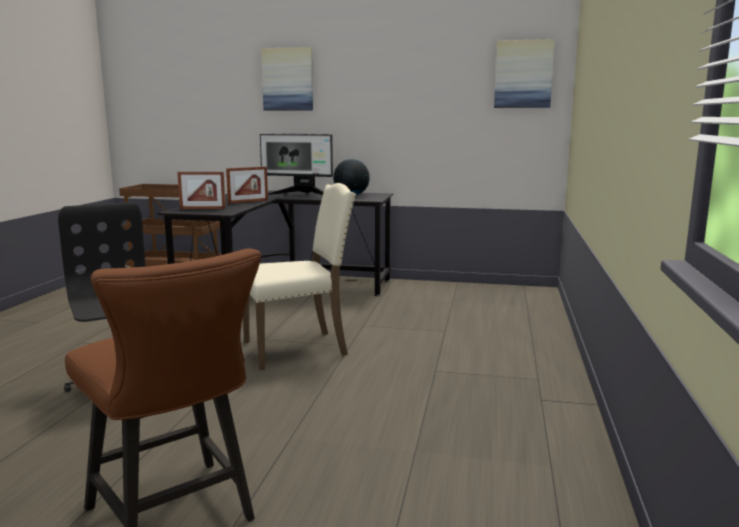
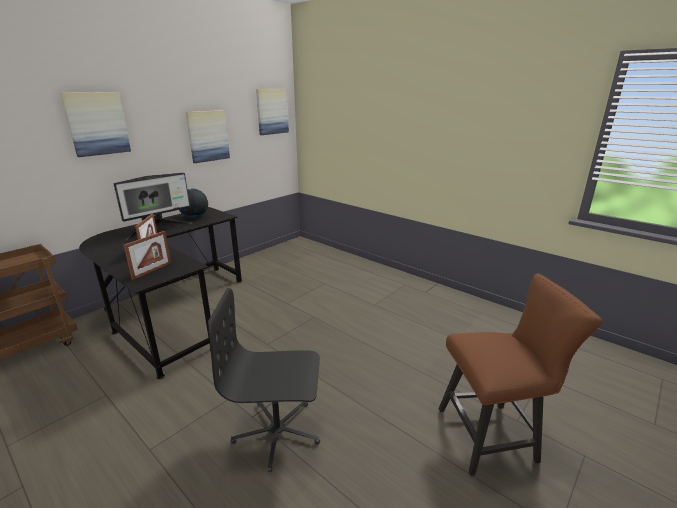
camera: 60 degrees left, 10 degrees up
beige chair [243,183,356,370] -> none
none -> picture [186,110,230,163]

